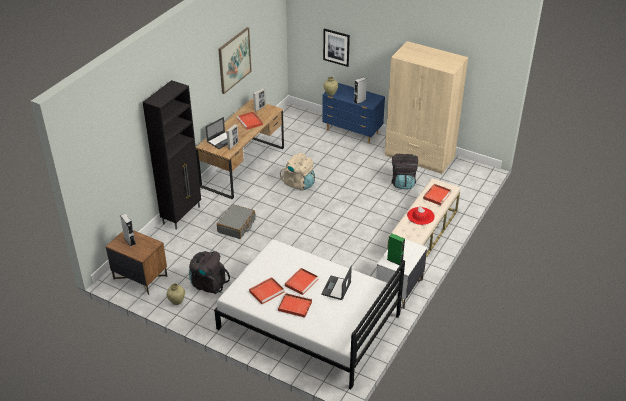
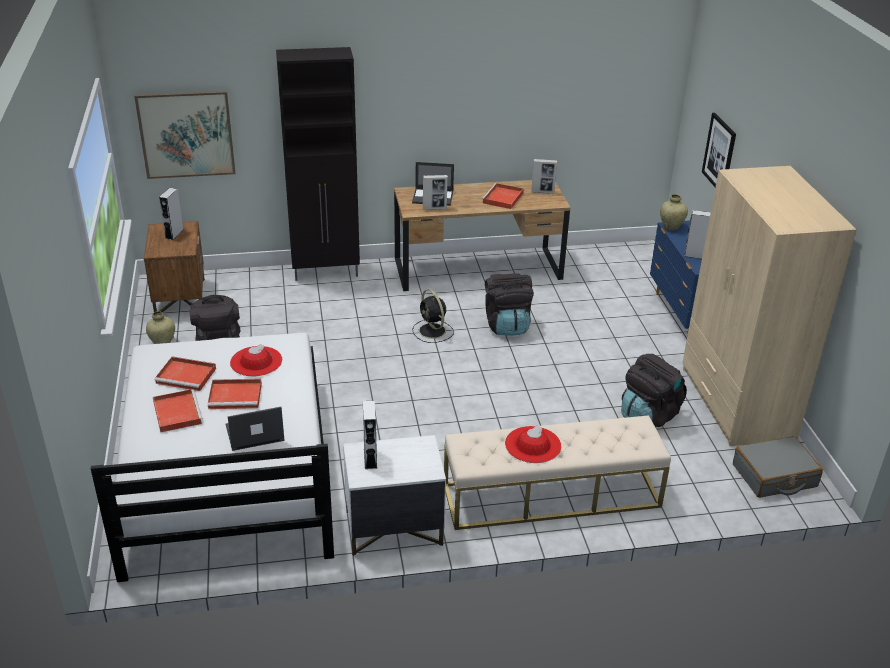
camera: 50 degrees right, 5 degrees down
grey suitcase [217,204,256,239] -> grey suitcase moved to [733,436,823,498]
picture [218,27,252,94] -> picture moved to [134,91,235,179]
beige backpack [280,153,315,191] -> black backpack [485,273,534,335]
green speaker [387,233,405,265] -> white speaker [363,401,377,469]
red tray [423,184,452,206] -> none
none -> red hat [230,344,282,376]
none -> black fan [412,289,454,343]

